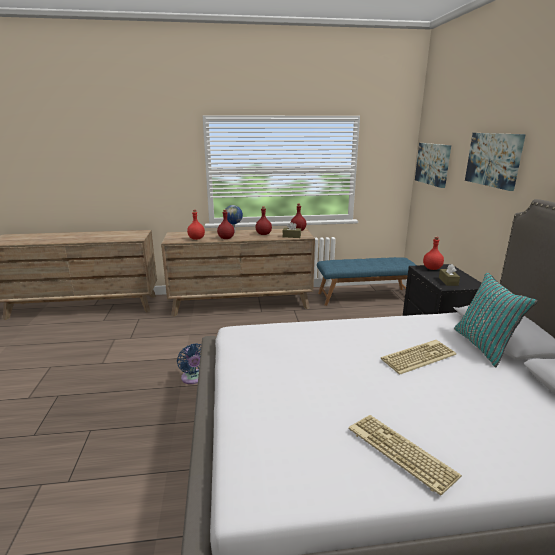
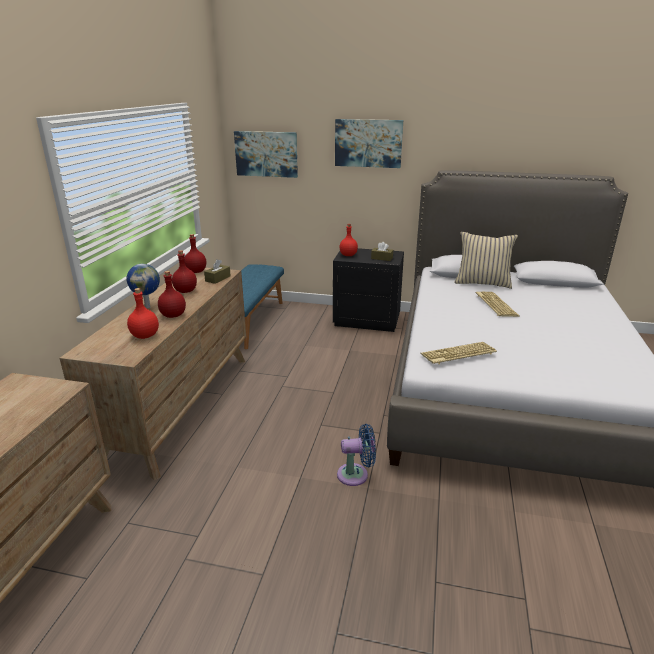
camera: 70 degrees left, 5 degrees up
keyboard [349,415,462,496] -> keyboard moved to [420,342,497,364]
turquoise pillow [454,272,538,367] -> beige pillow [455,232,518,289]

